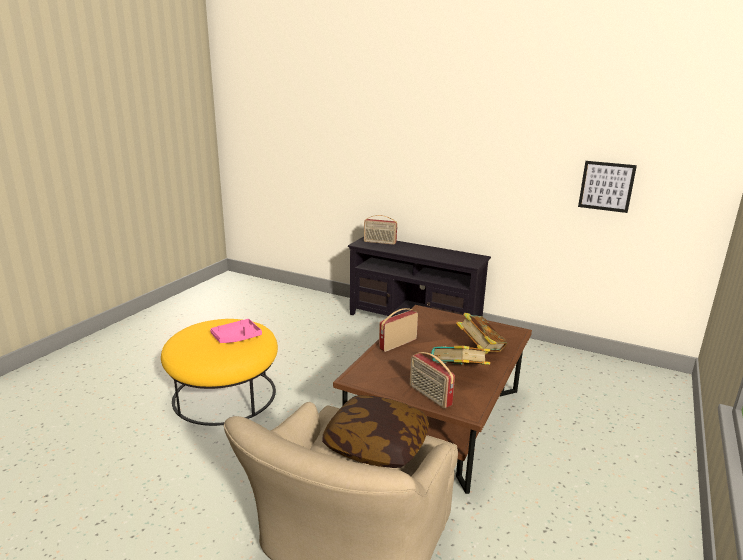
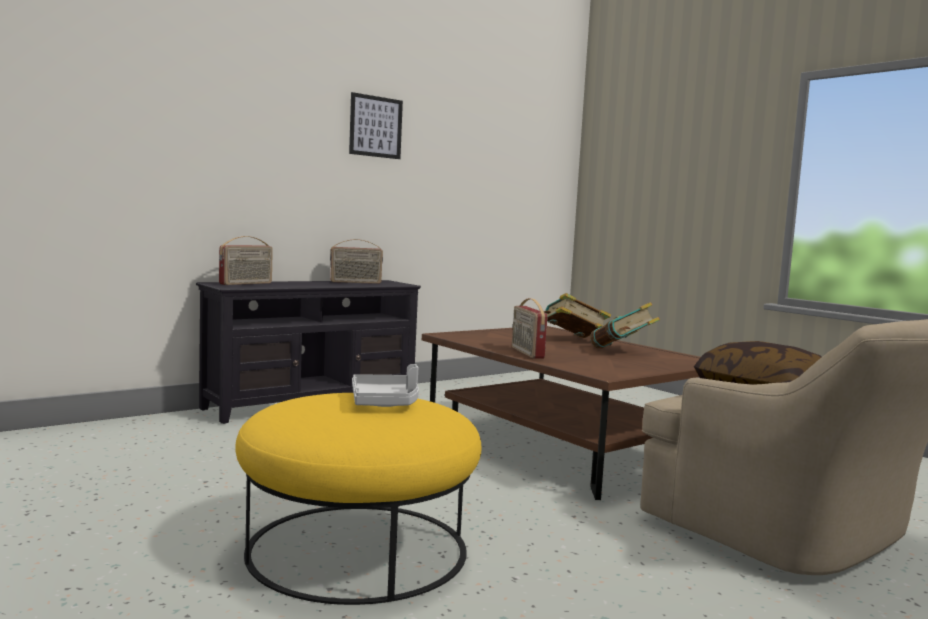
camera: 65 degrees left, 15 degrees down
pink tray [210,319,262,343] -> grey tray [352,364,419,407]
radio [410,352,455,409] -> radio moved to [330,239,383,284]
picture [578,161,637,213] -> picture moved to [349,92,403,159]

